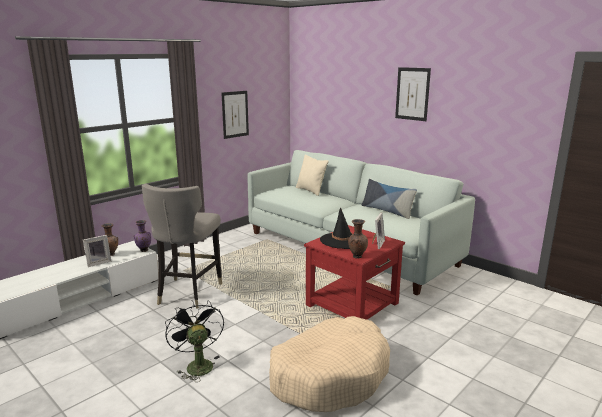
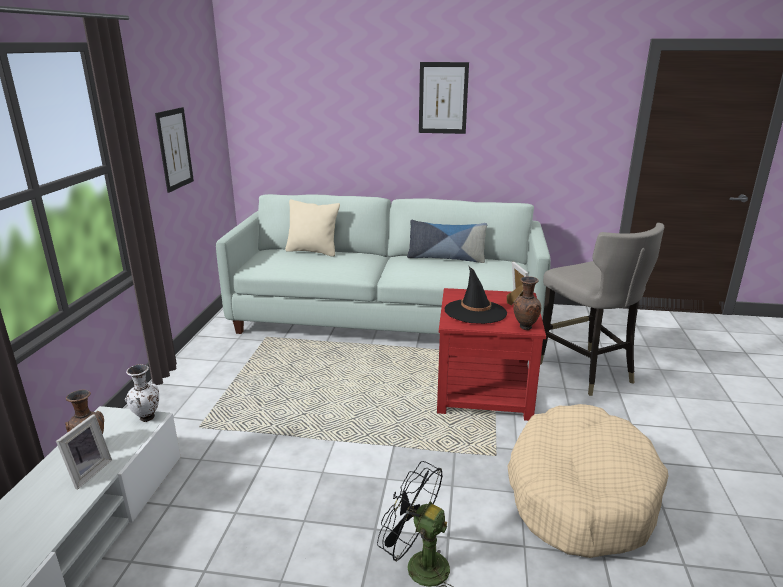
camera: 35 degrees left, 5 degrees up
purple vase [133,220,151,252] -> white vase [125,364,159,422]
grey stool [142,183,222,309] -> grey stool moved to [540,223,664,396]

